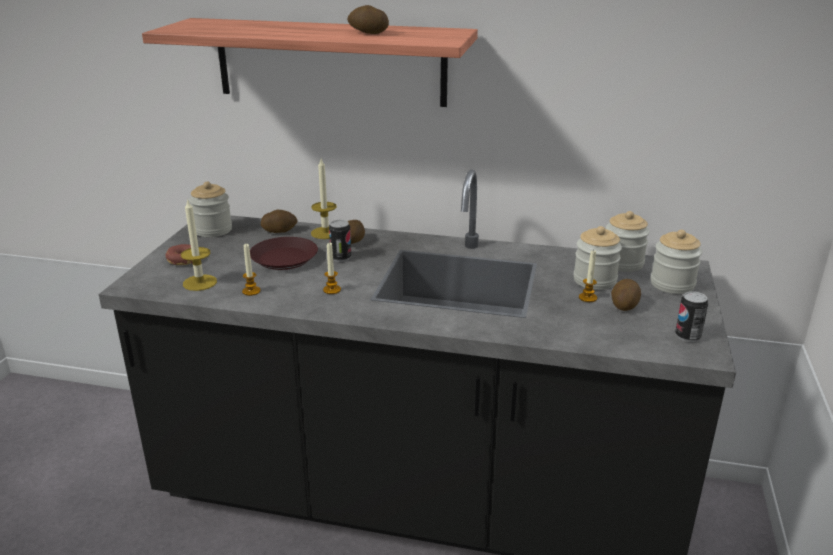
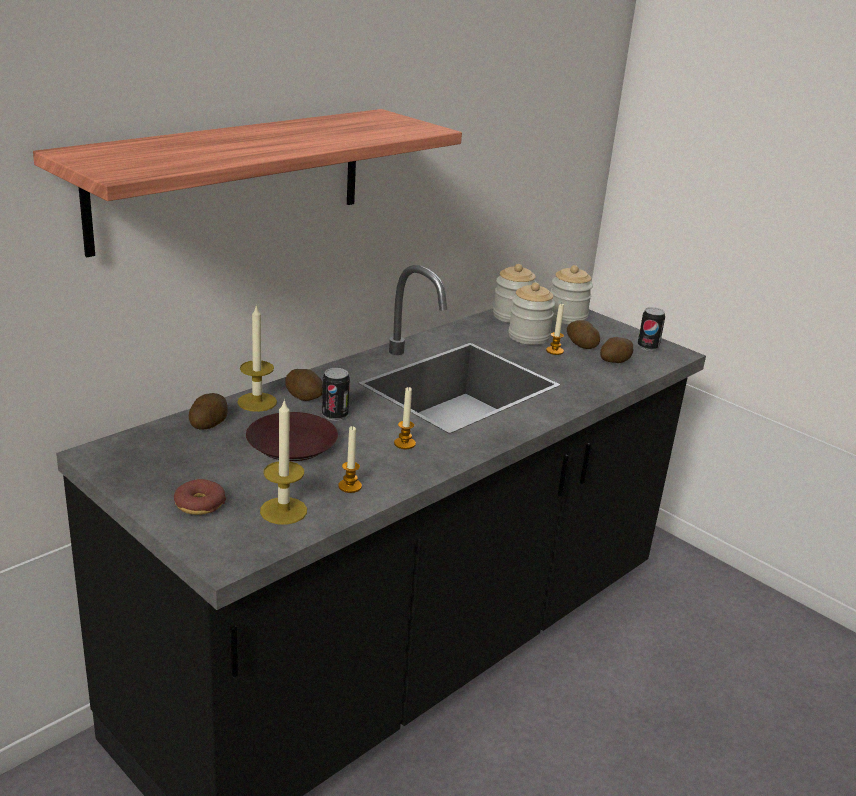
camera: 60 degrees left, 0 degrees up
jar [189,182,232,237] -> none
potato [347,5,389,34] -> potato moved to [600,337,633,363]

